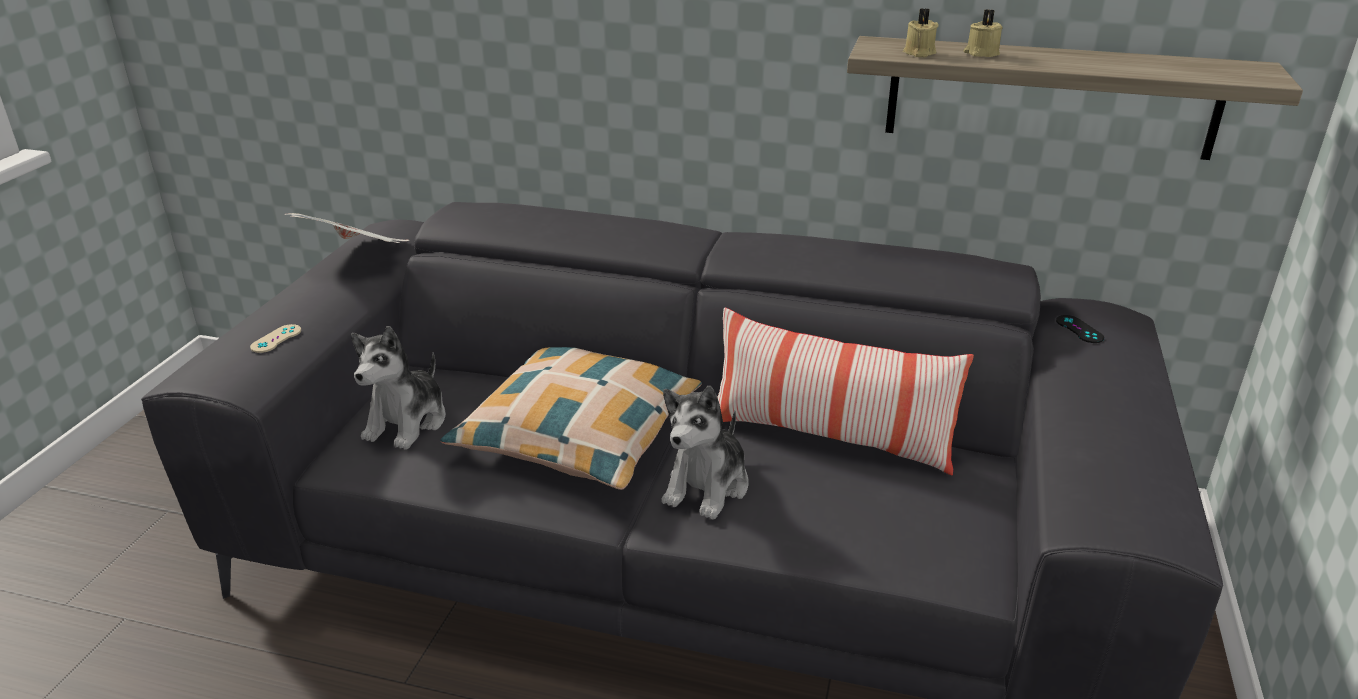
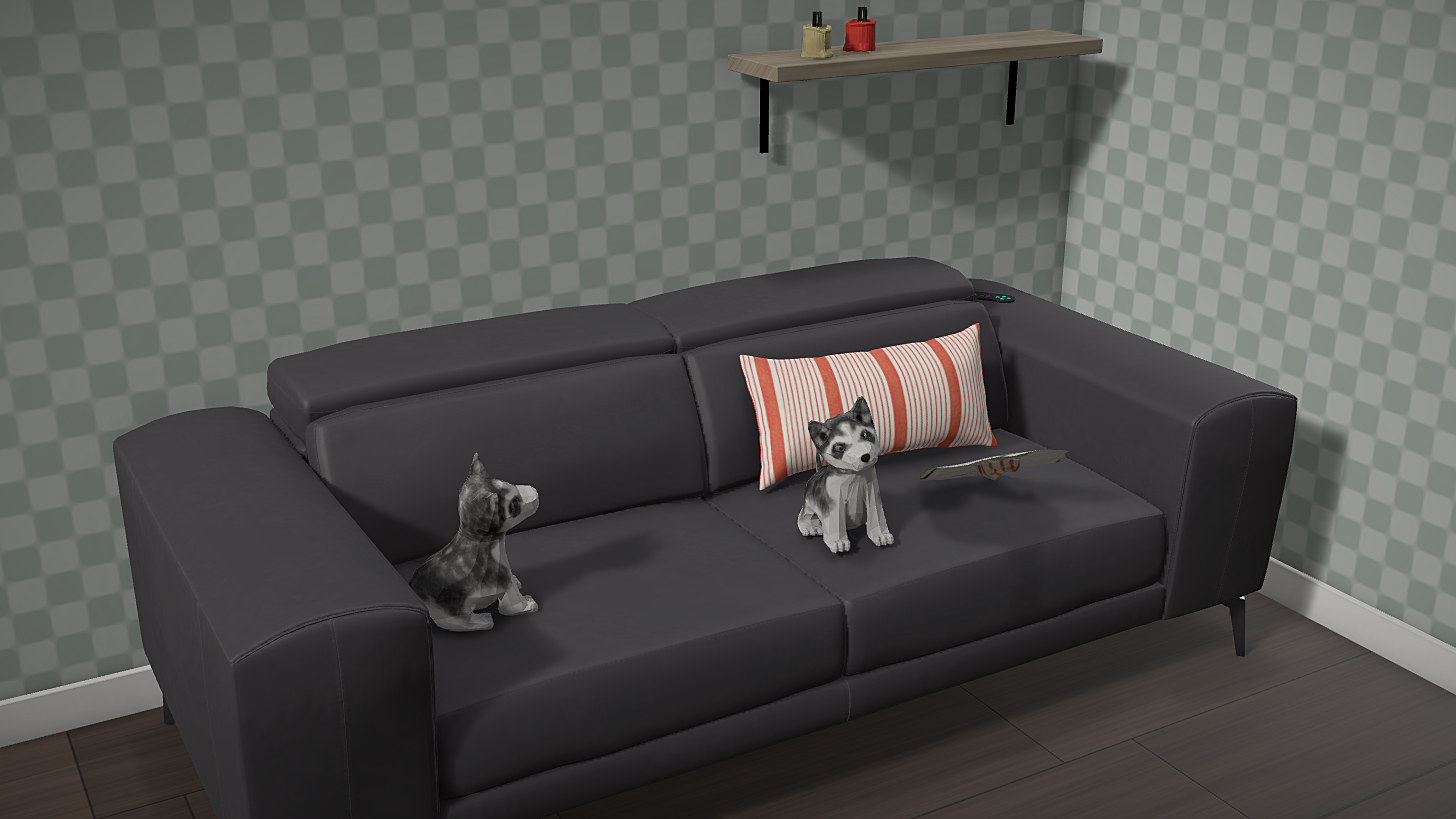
camera: 45 degrees left, 10 degrees down
beige game controller [250,324,301,353] -> none
newspaper [284,213,409,243] -> newspaper moved to [919,450,1068,481]
plush toy [351,326,446,450] -> plush toy turned 90 degrees counterclockwise [408,452,539,632]
pillow [440,347,702,490] -> none
beige candle [964,9,1003,57] -> red candle [843,7,877,52]

